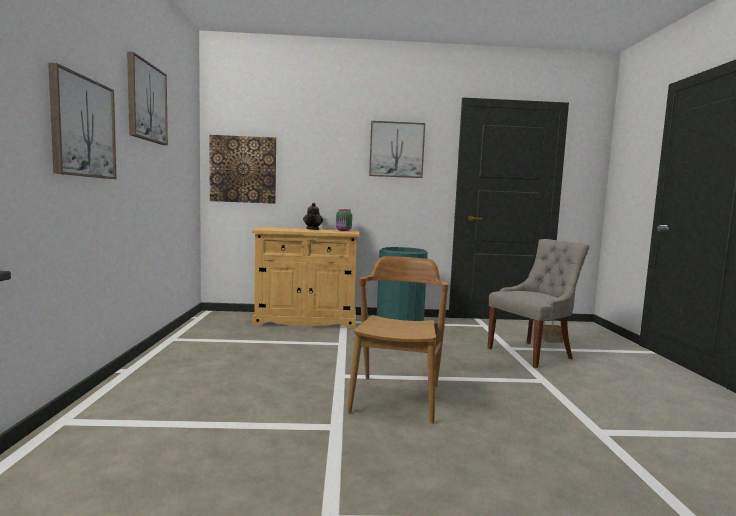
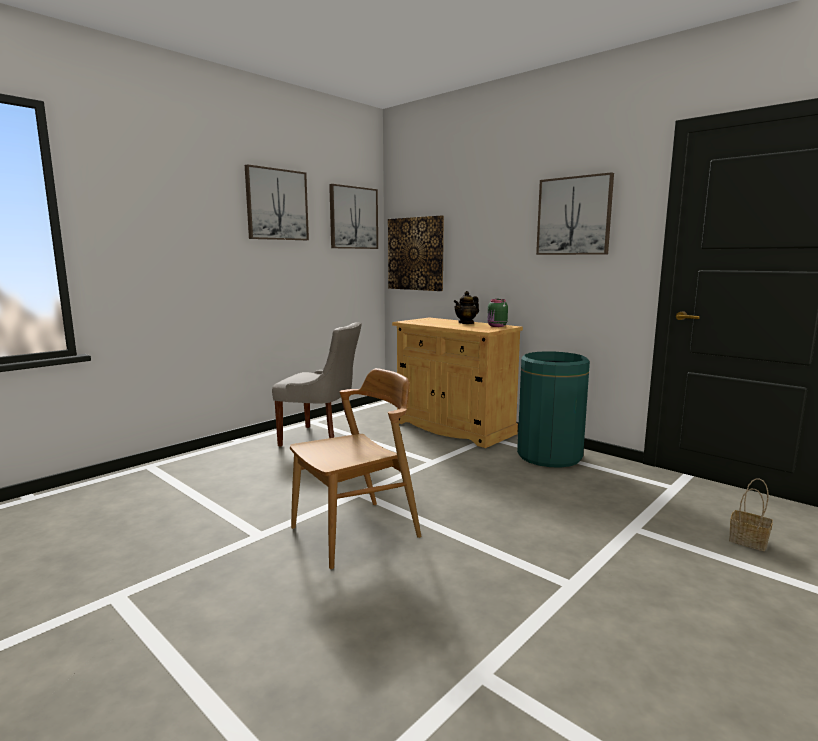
camera: 45 degrees right, 5 degrees up
picture [48,63,117,179] -> picture moved to [329,184,378,249]
grey chair [488,239,590,368] -> grey chair moved to [272,322,362,446]

